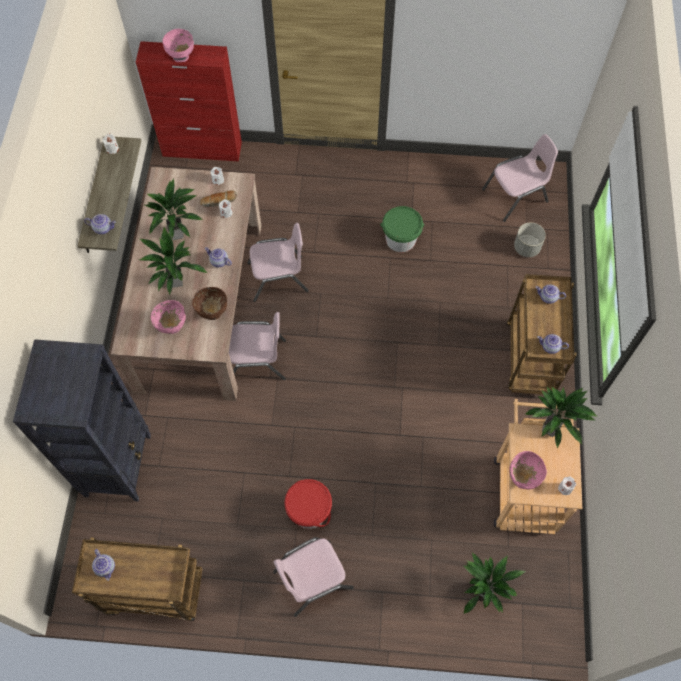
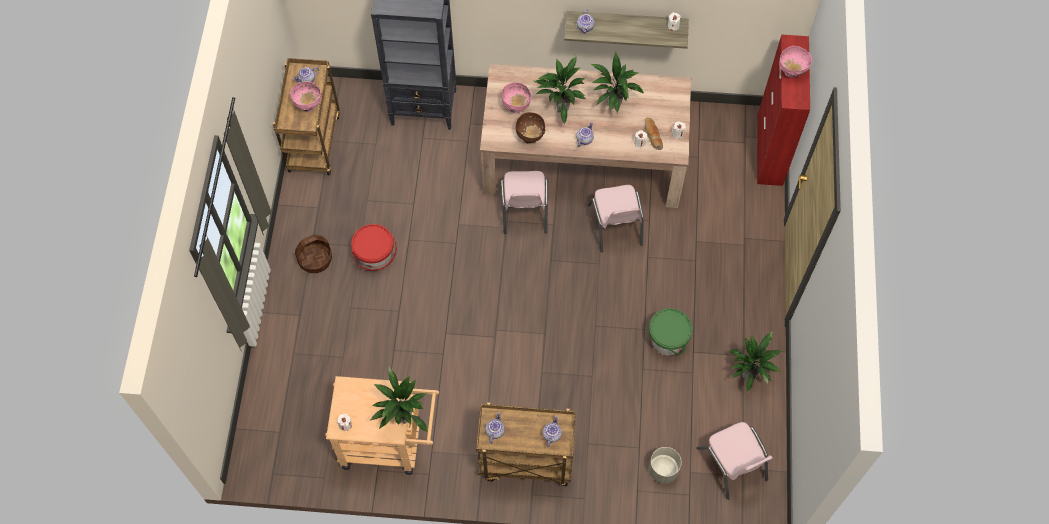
camera: 90 degrees right, 0 degrees up
pink chair [273,537,354,617] -> basket [295,235,332,273]
potted plant [463,552,526,614] -> potted plant moved to [729,331,782,392]
pink bowl [509,451,547,489] -> pink bowl moved to [290,81,321,112]

